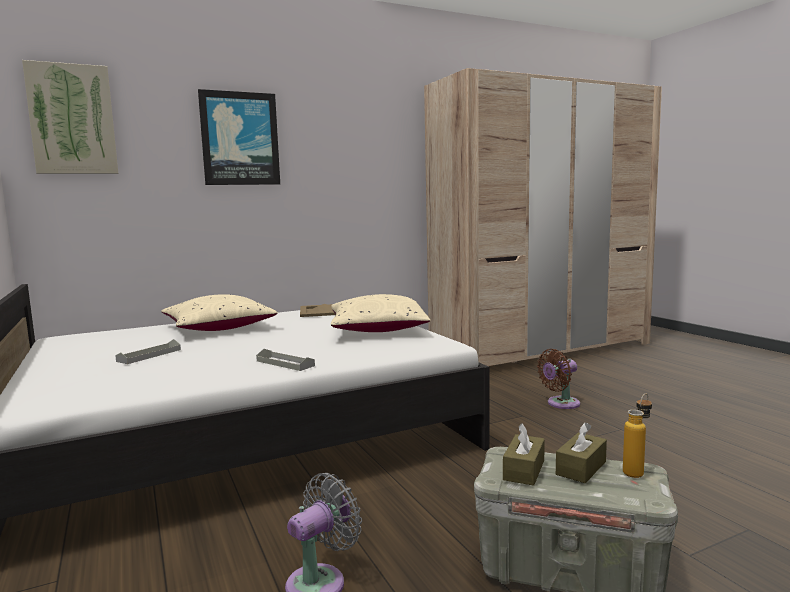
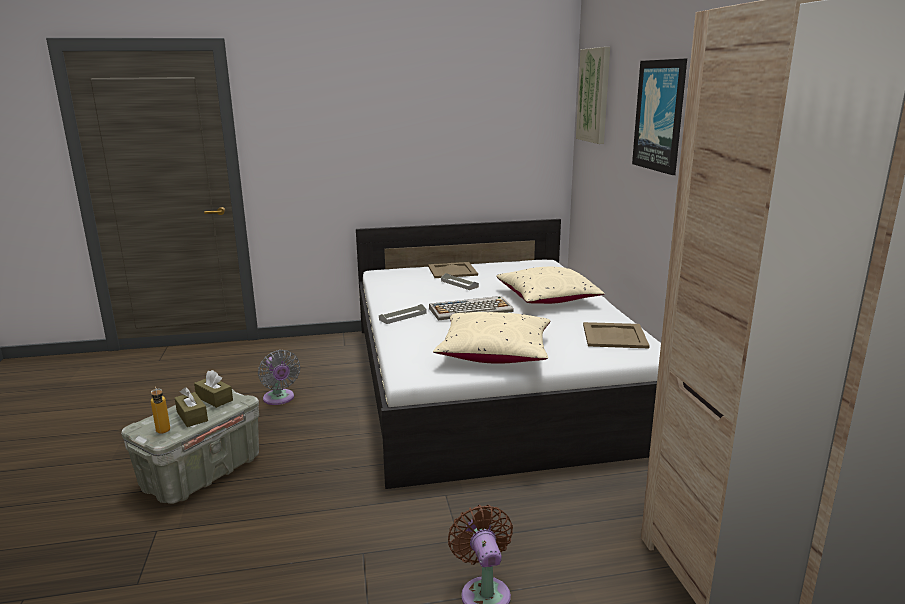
camera: 105 degrees right, 10 degrees up
none -> beige tray [428,262,478,278]
none -> keyboard [429,296,514,321]

